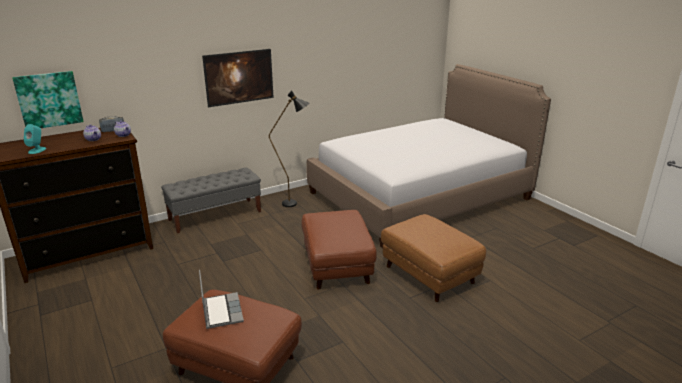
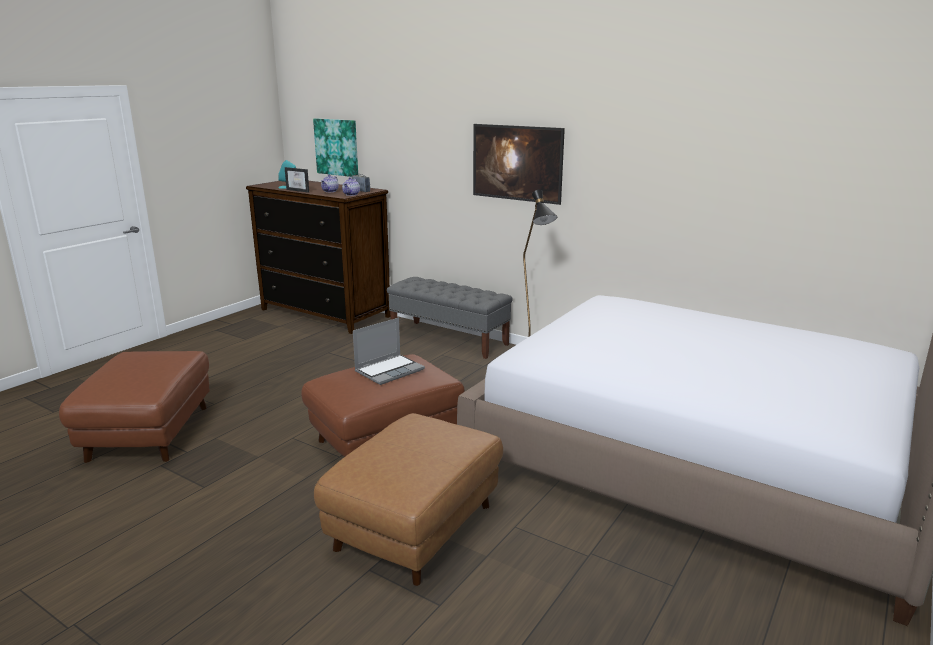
camera: 65 degrees right, 5 degrees down
laptop [199,270,244,329] -> laptop moved to [353,318,425,385]
none -> picture frame [285,167,309,192]

